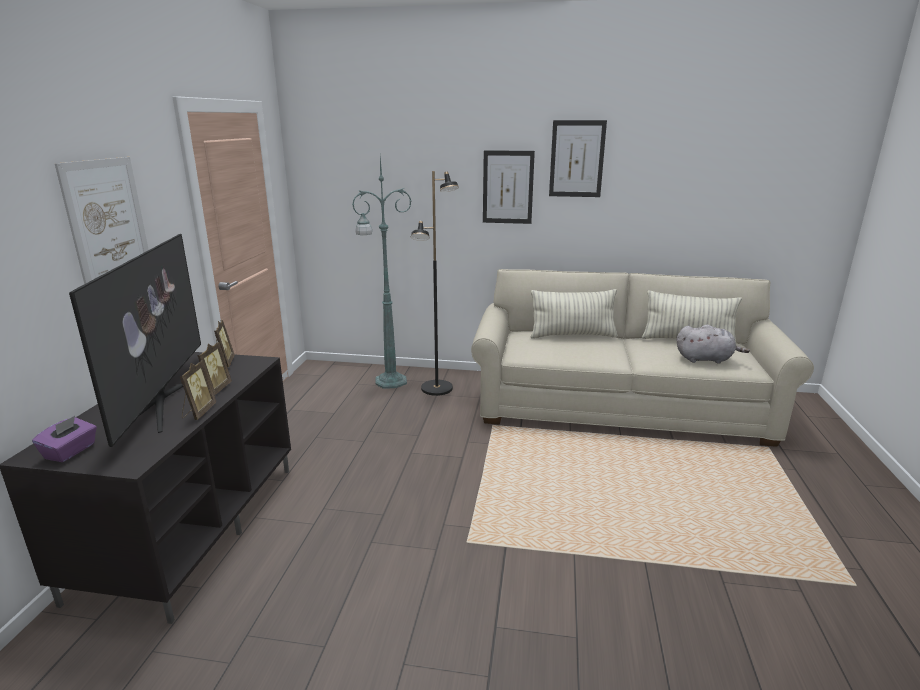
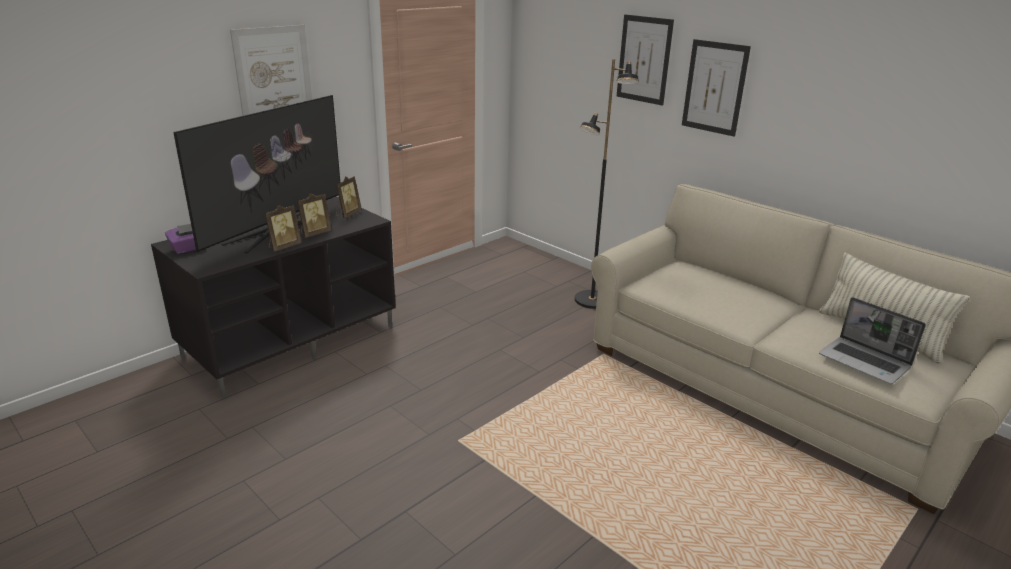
camera: 35 degrees right, 5 degrees up
green floor lamp [352,157,411,389] -> none
pillow [531,289,618,339] -> none
picture [549,120,607,197] -> picture moved to [617,14,674,106]
grey plush toy [677,325,750,364] -> laptop [819,297,926,384]

